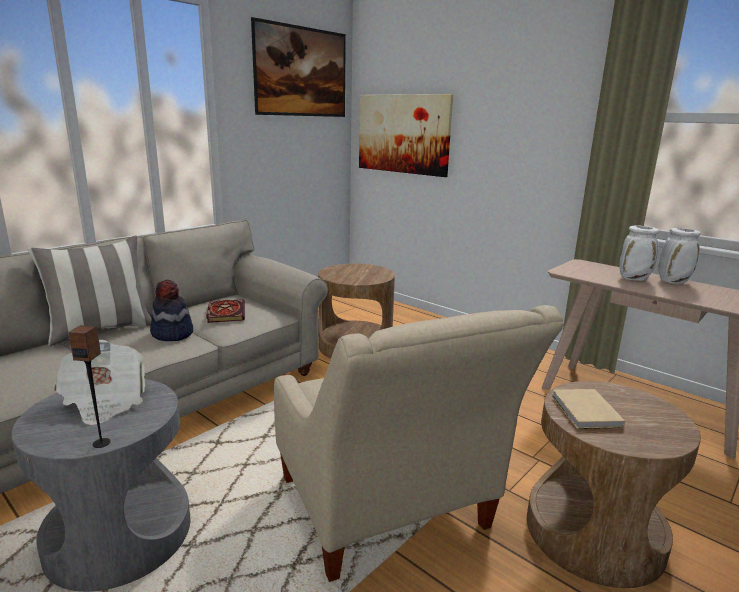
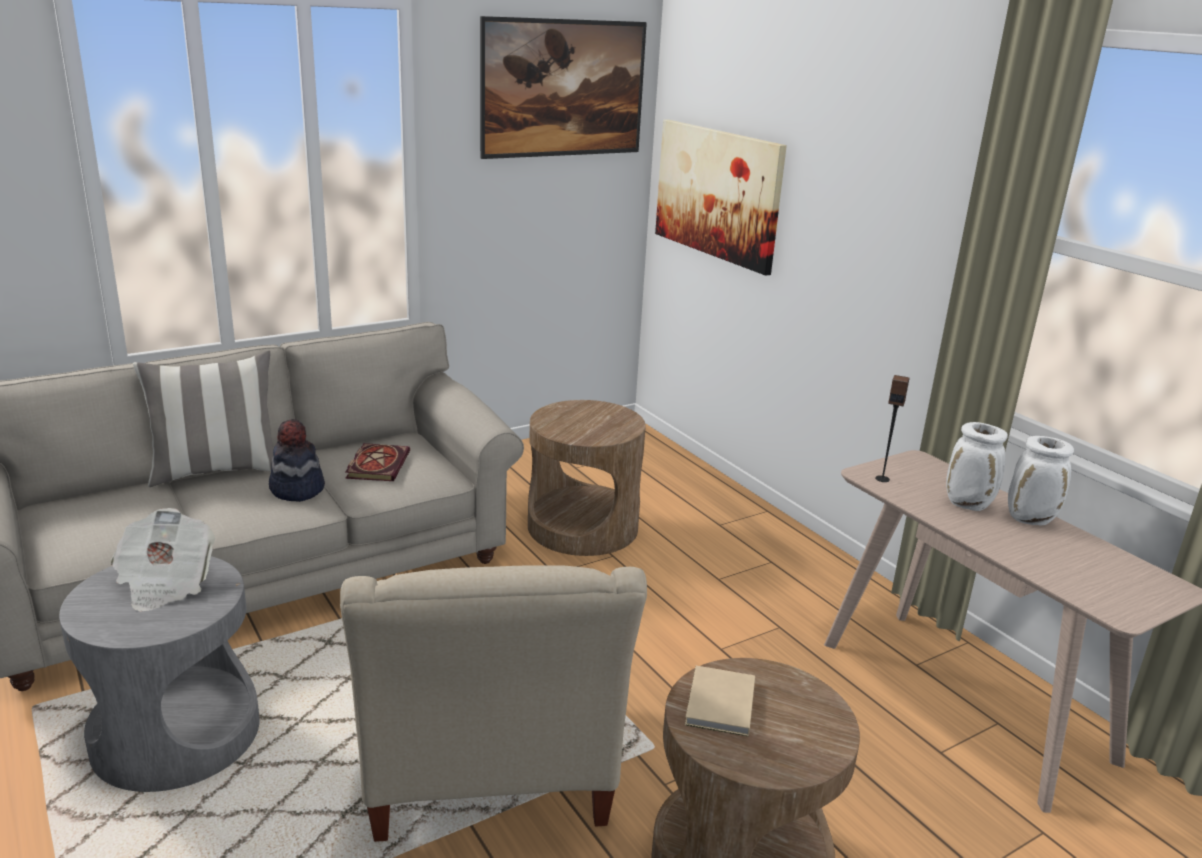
camera: 15 degrees right, 5 degrees up
speaker [69,325,110,448] -> speaker moved to [875,375,910,482]

